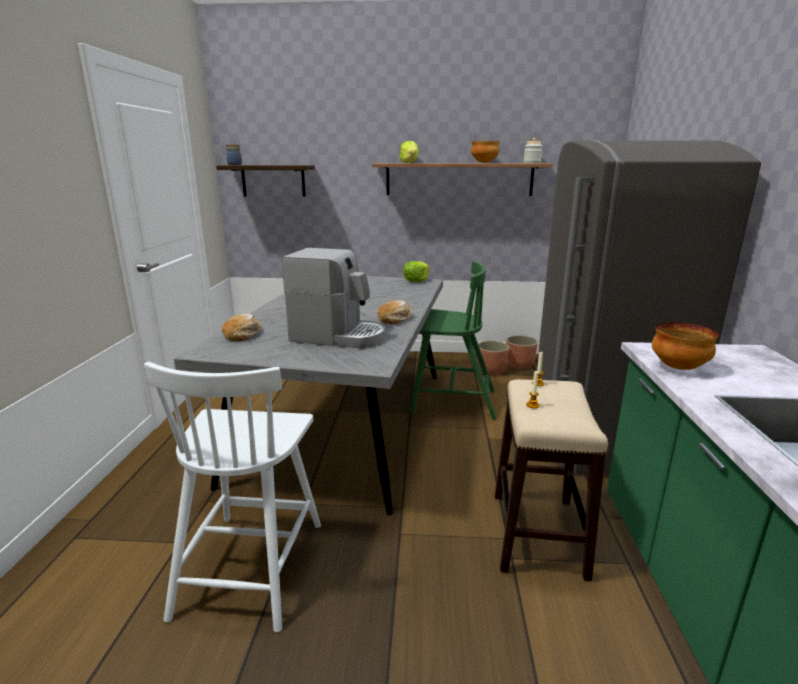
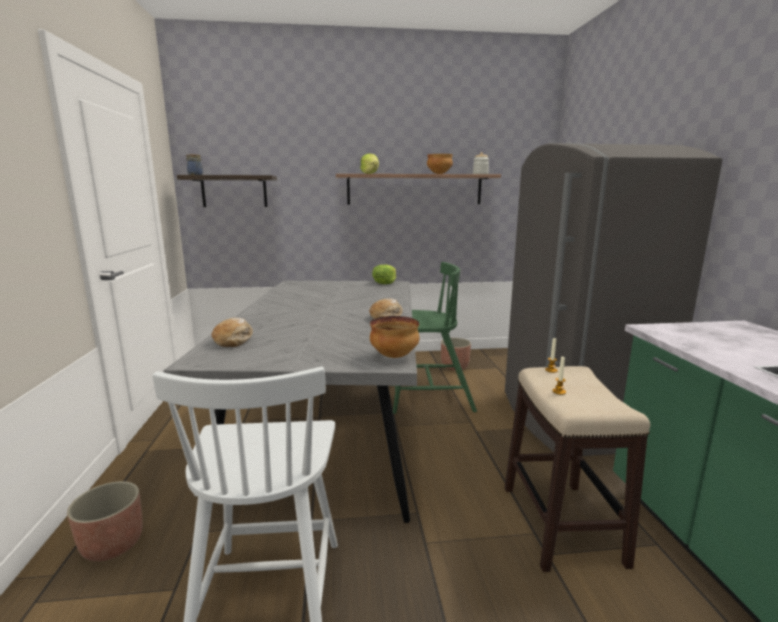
camera: 10 degrees left, 5 degrees down
coffee machine [282,248,385,348] -> none
planter [506,335,538,369] -> planter moved to [67,481,143,561]
bowl [652,322,719,370] -> bowl moved to [370,316,419,358]

